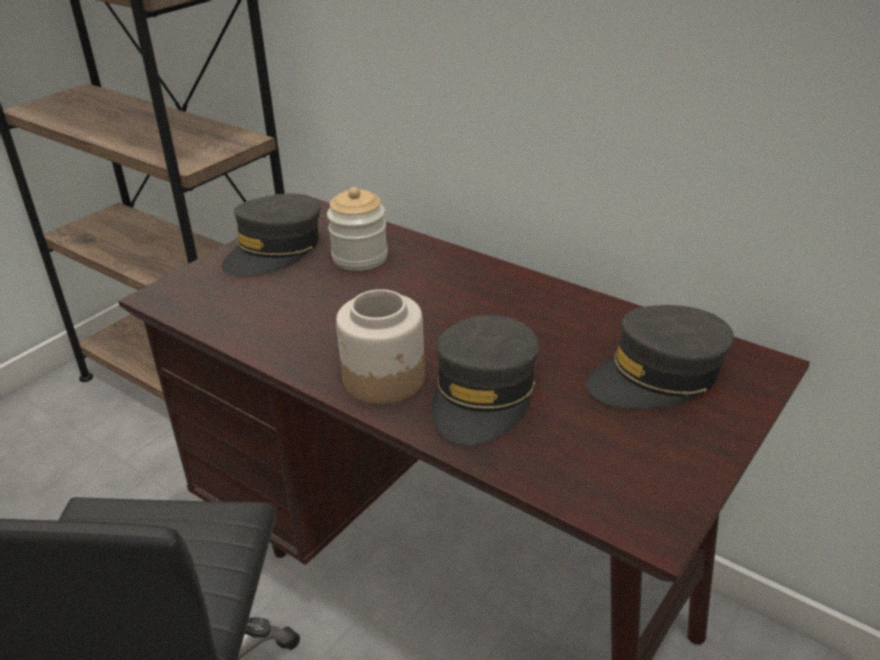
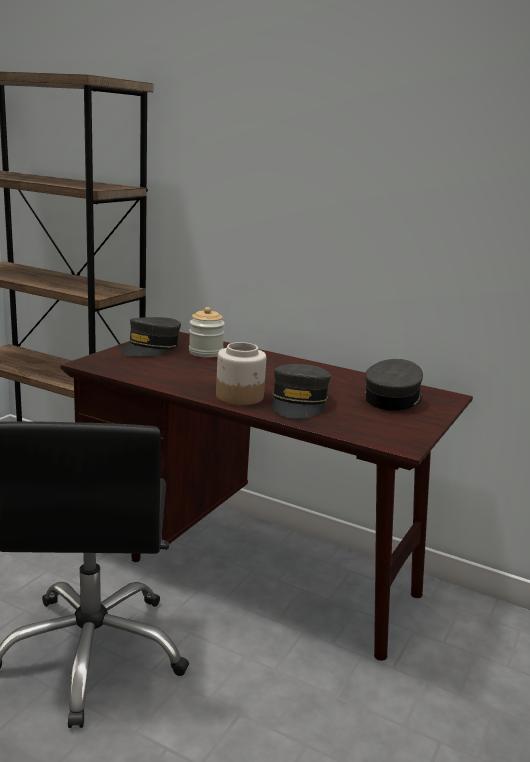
camera: 10 degrees left, 15 degrees down
grey cap [586,305,734,409] -> grey cap turned 150 degrees clockwise [365,359,423,411]

